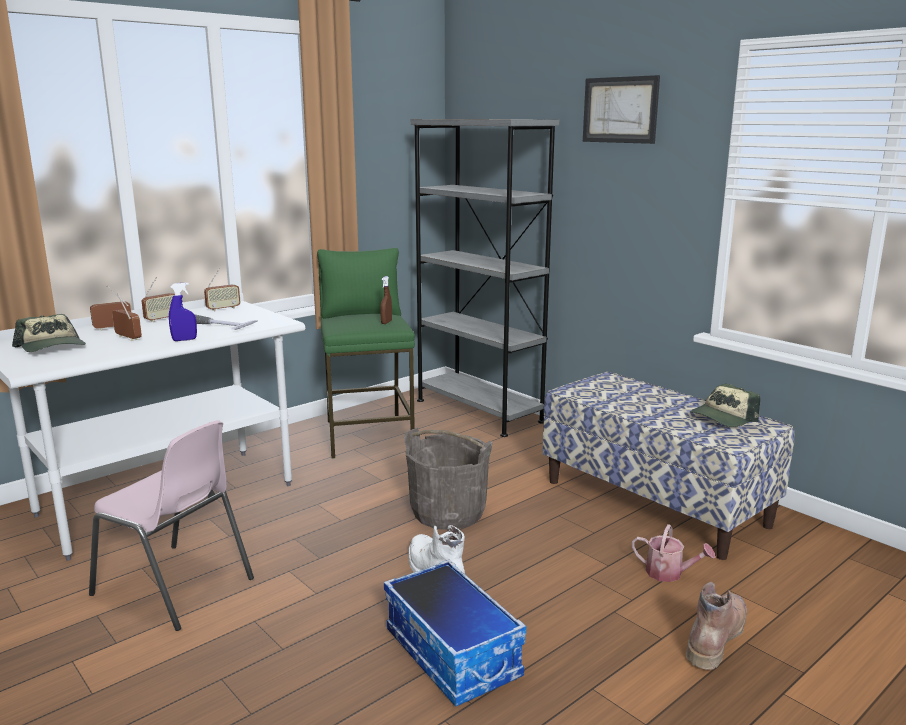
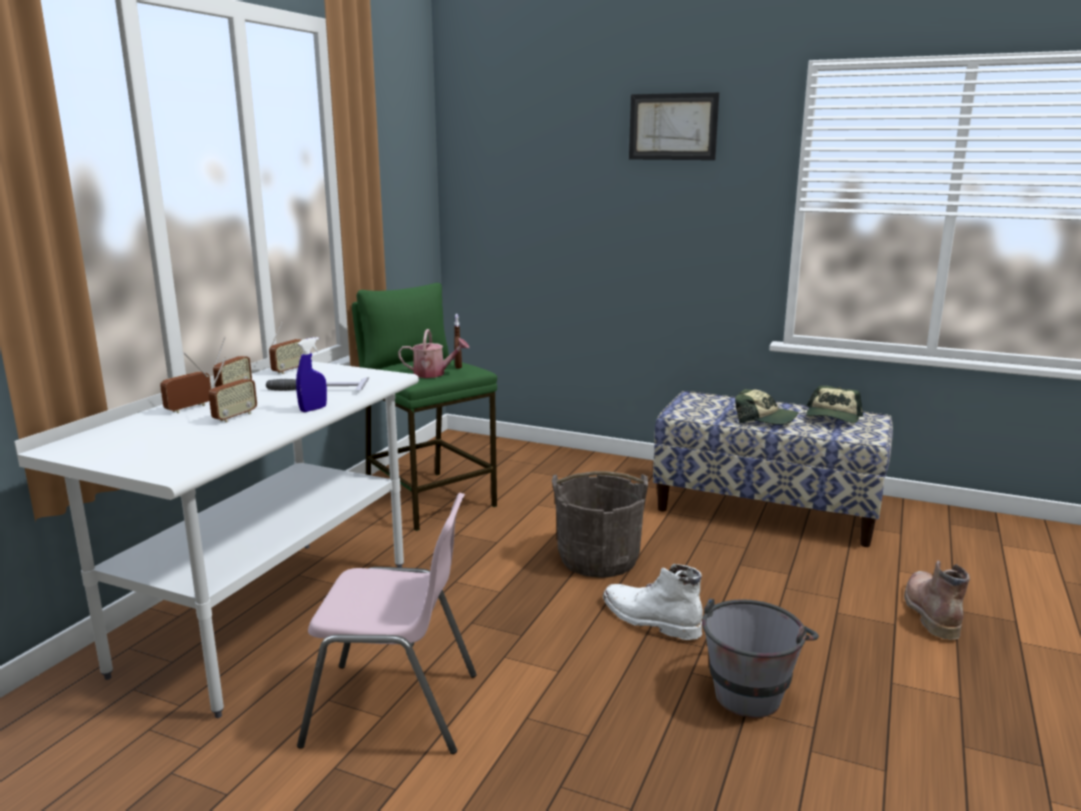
camera: 25 degrees left, 0 degrees up
cap [12,314,86,352] -> cap moved to [735,389,799,424]
radio [112,293,142,341] -> radio turned 105 degrees clockwise [209,358,257,422]
storage box [384,559,526,707] -> grey bucket [702,599,819,718]
grey bookcase [411,119,559,437] -> none
watering can [632,524,715,582] -> watering can moved to [398,329,469,378]

